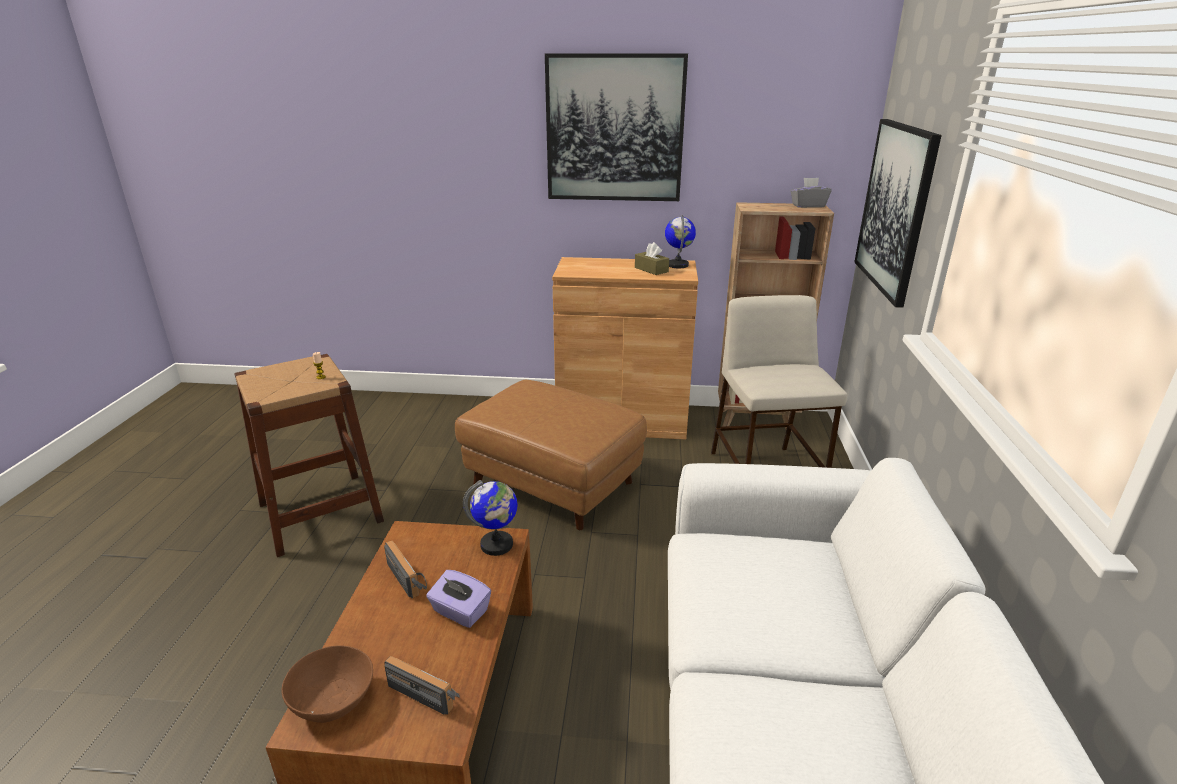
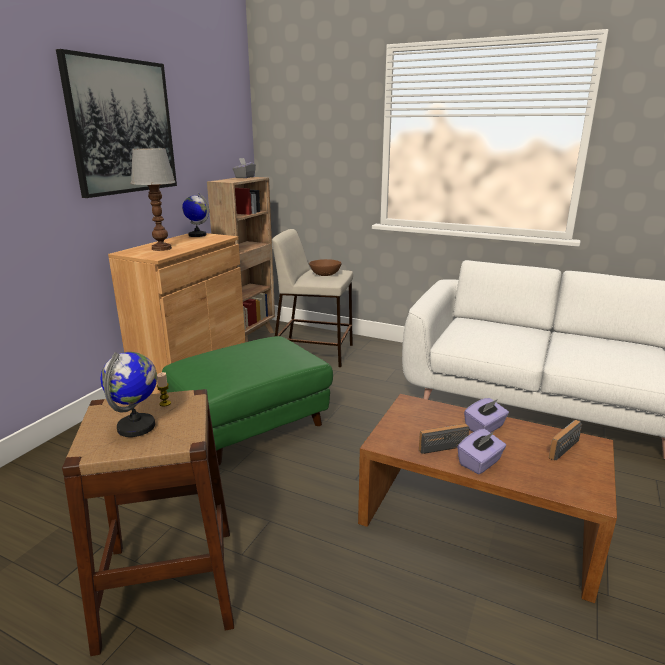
camera: 70 degrees left, 5 degrees down
brown bowl [282,645,373,723] -> brown bowl moved to [309,259,341,276]
brown ottoman [455,380,647,530] -> green ottoman [162,336,333,465]
globe [463,480,518,556] -> globe moved to [100,352,157,437]
brown tissue box [635,242,669,275] -> none
picture [854,119,942,308] -> none
none -> table lamp [130,148,175,251]
none -> purple tissue box [457,429,506,474]

